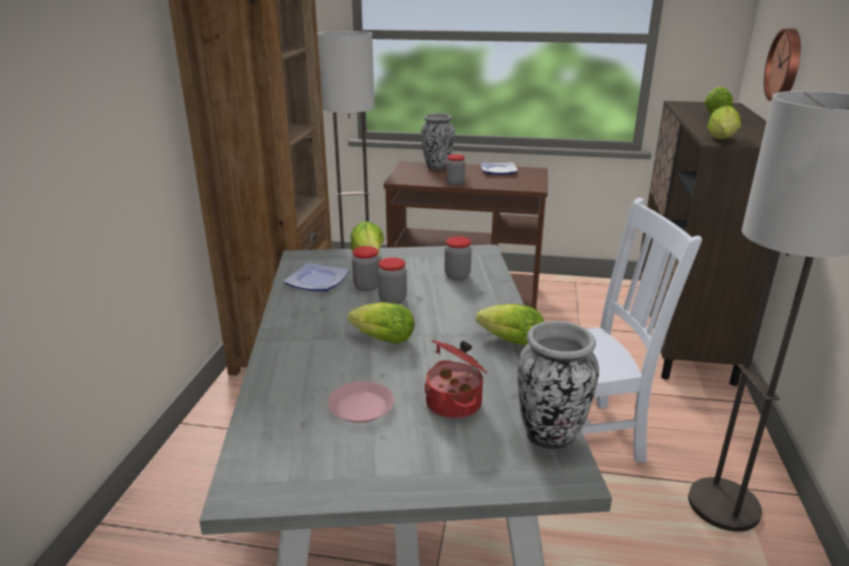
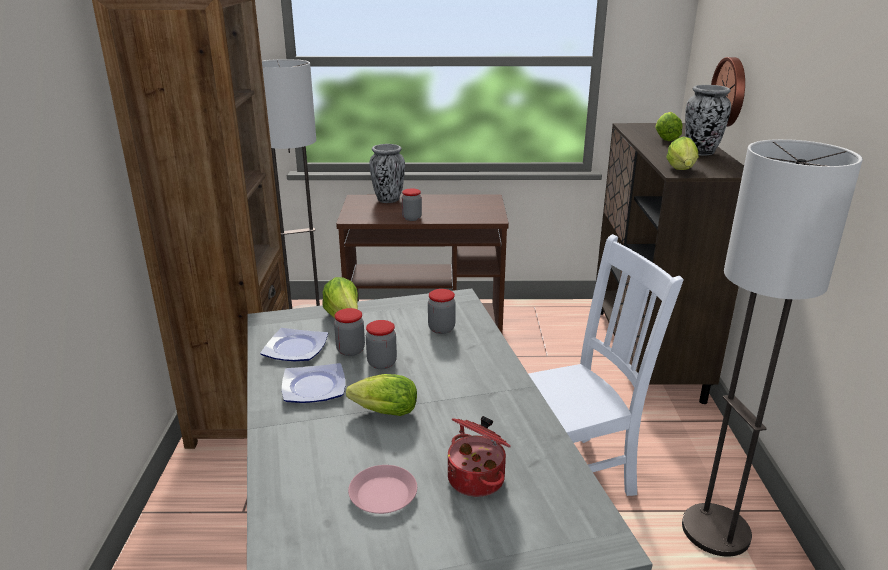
camera: 10 degrees left, 0 degrees up
lettuce [476,304,544,346] -> none
plate [481,162,517,175] -> plate moved to [282,363,345,403]
vase [517,321,599,450] -> vase moved to [685,85,731,156]

